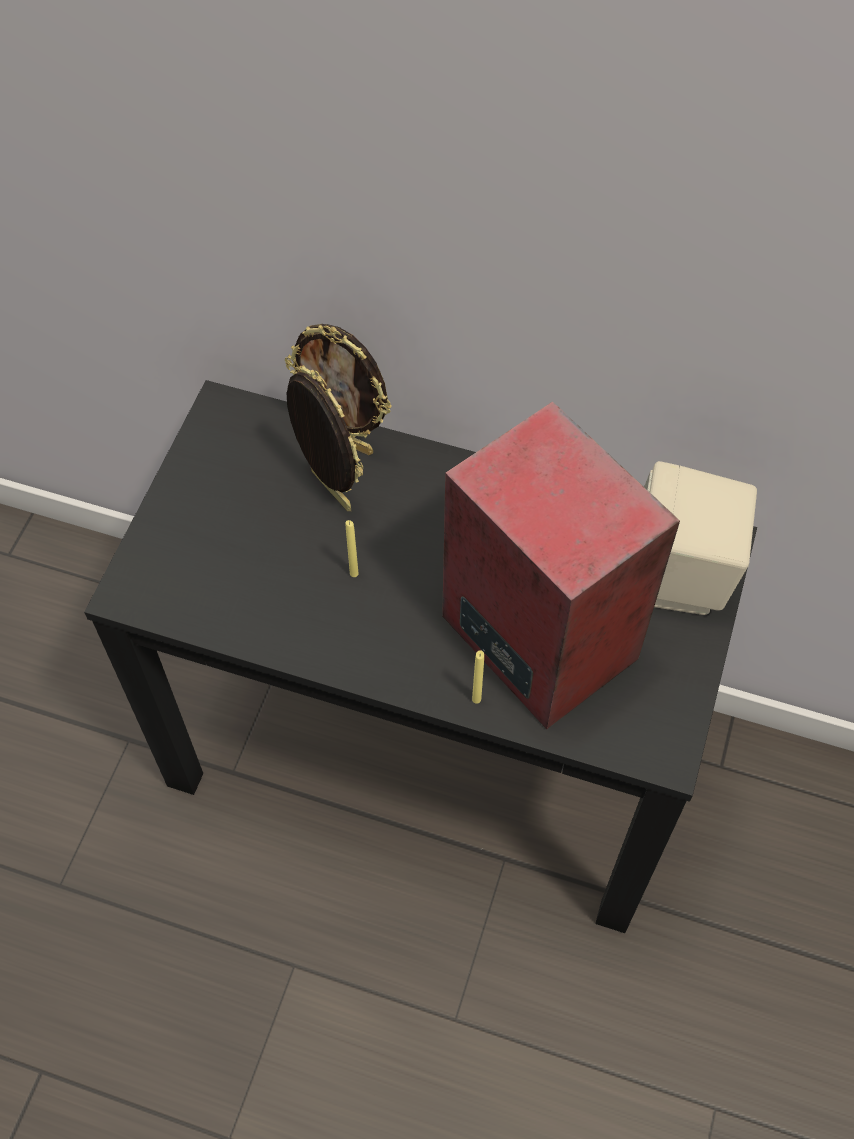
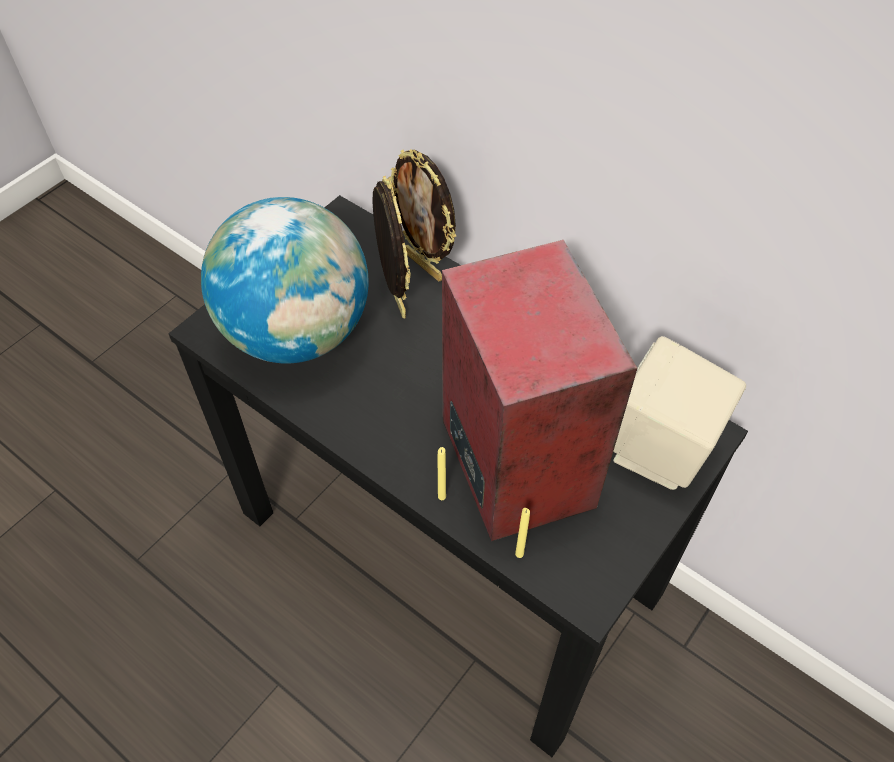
camera: 20 degrees right, 5 degrees down
yellow candle [346,520,359,577] -> yellow candle moved to [515,508,530,558]
none -> globe [201,197,369,363]

